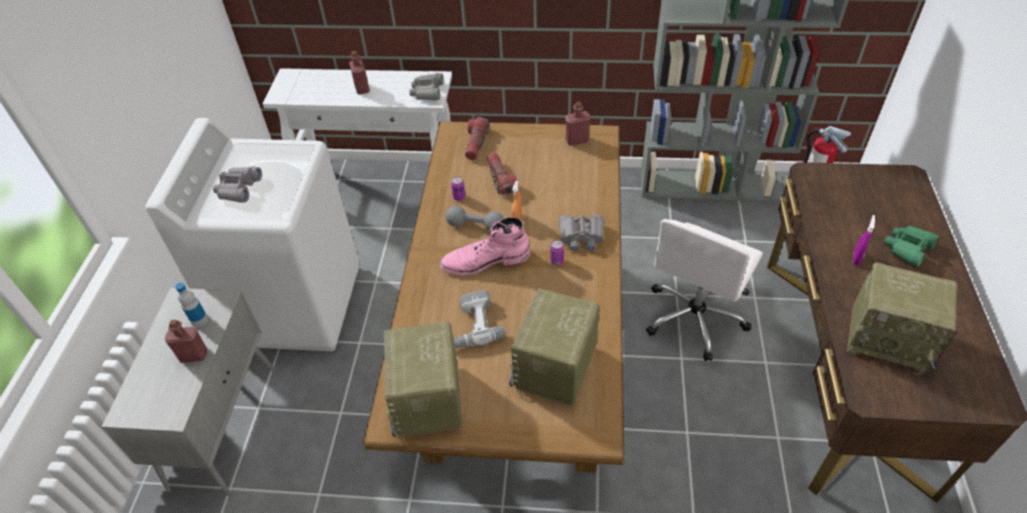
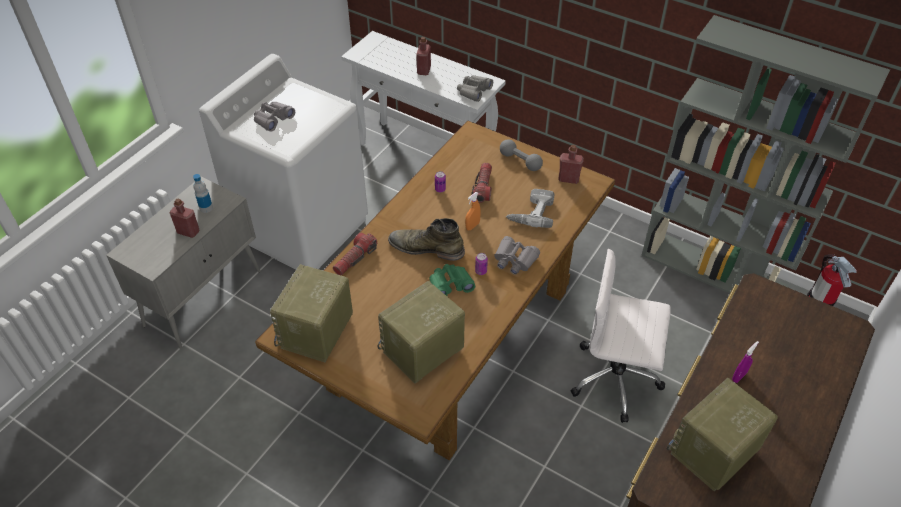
camera: 25 degrees right, 0 degrees up
pink boot [440,217,530,275] -> green boot [388,218,465,261]
grey dumbbell [446,206,504,231] -> grey dumbbell moved to [500,139,543,171]
power drill [453,290,506,348] -> power drill moved to [506,189,555,228]
flashlight [465,117,489,160] -> flashlight moved to [333,233,377,276]
white office chair [646,219,763,361] -> white office chair turned 45 degrees clockwise [571,248,671,423]
radio [847,262,957,375] -> radio turned 90 degrees clockwise [667,378,778,491]
green binoculars [884,225,939,267] -> green binoculars moved to [429,264,475,296]

